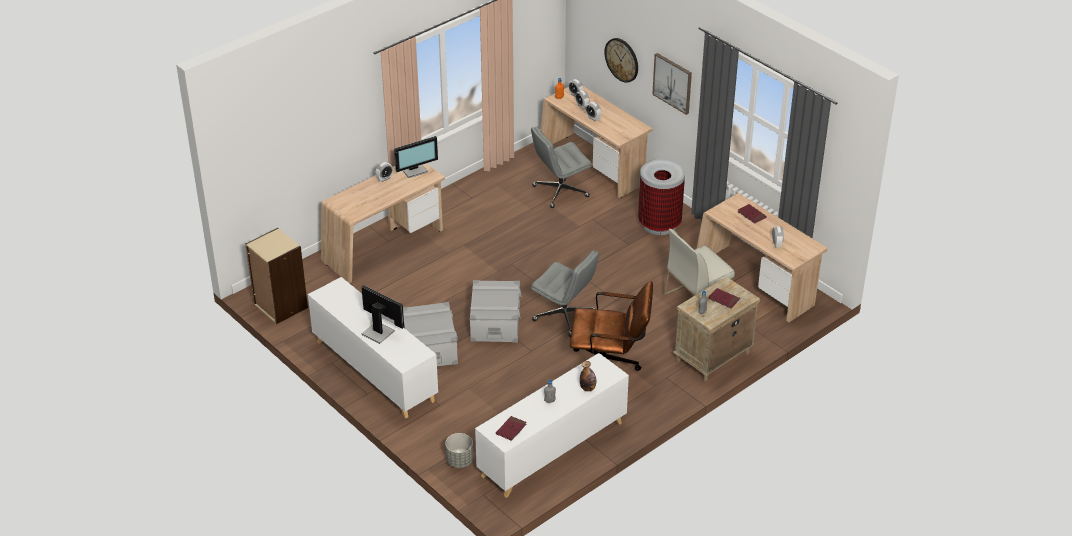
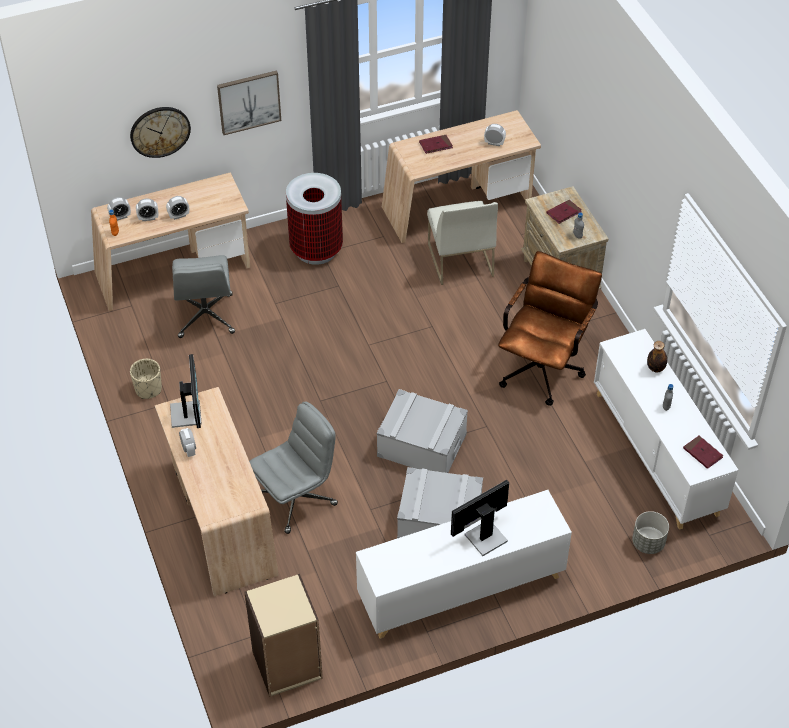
camera: 70 degrees left, 10 degrees up
grey office chair [531,250,599,337] -> grey office chair moved to [249,402,338,534]
none -> beige planter [130,359,162,399]

